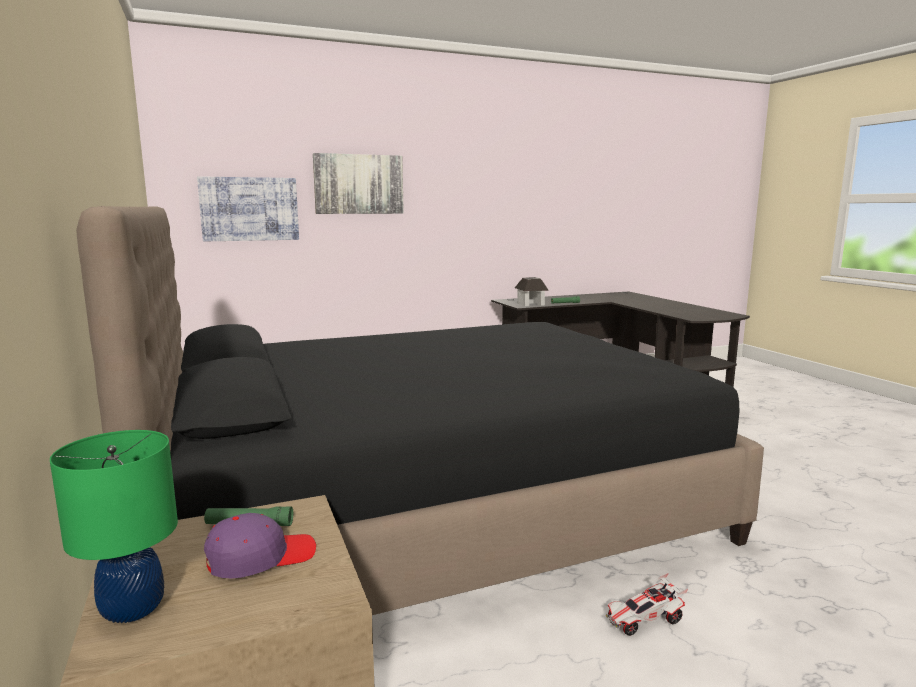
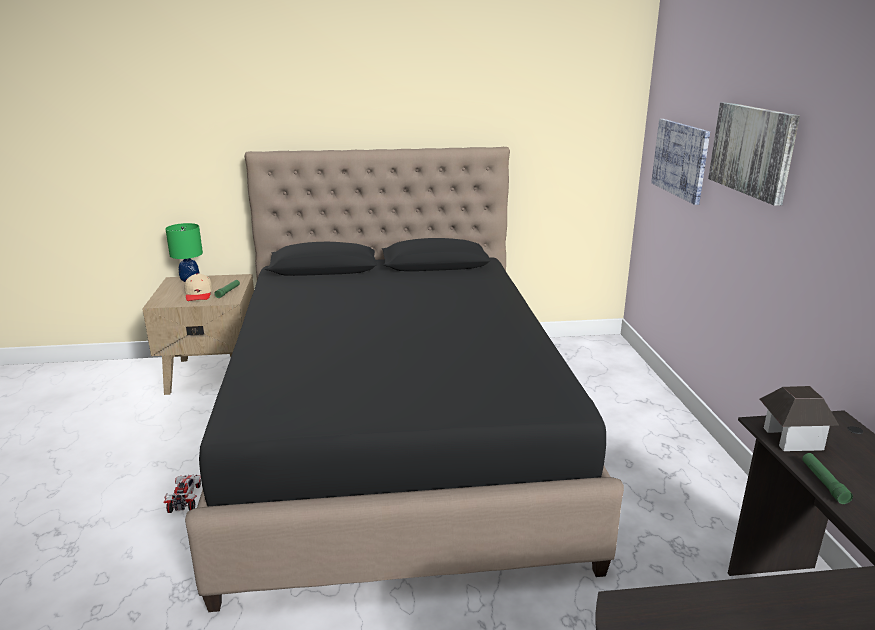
camera: 105 degrees right, 10 degrees up
purple cap [204,513,316,579] -> beige cap [184,273,213,301]

